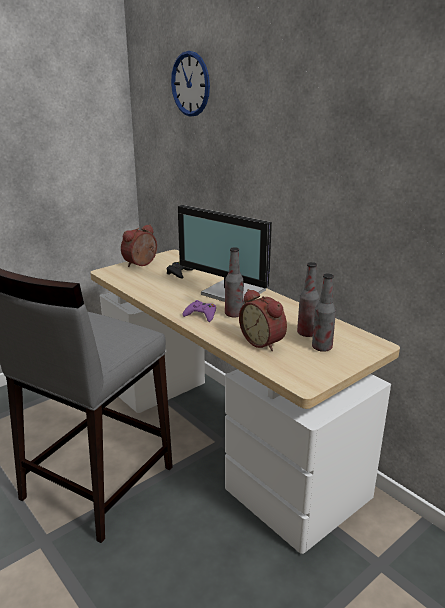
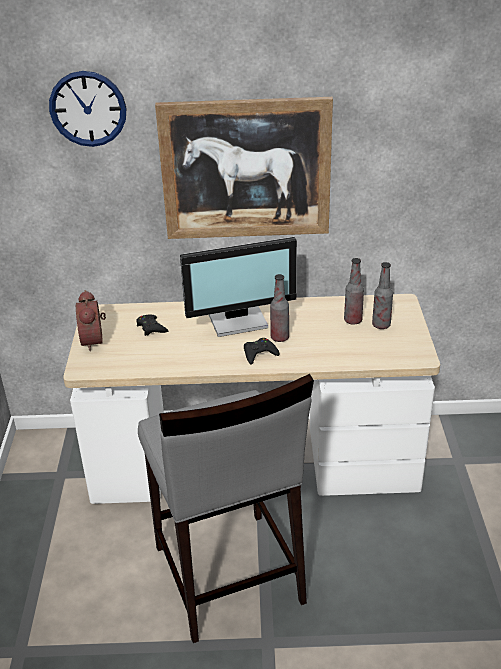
camera: 50 degrees left, 10 degrees up
purple game controller [182,300,216,322] -> black game controller [244,338,280,365]
alarm clock [239,289,287,351] -> none
none -> picture [155,97,333,239]

